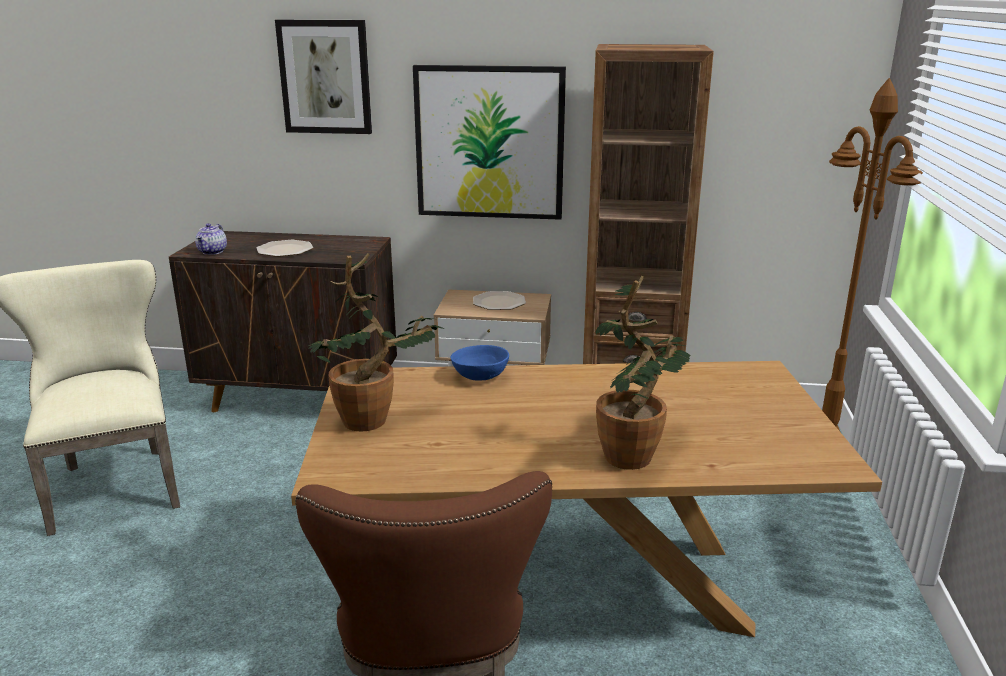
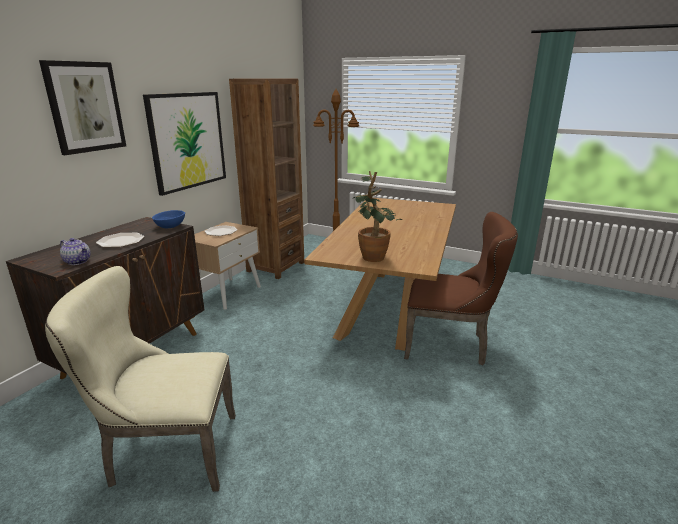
camera: 70 degrees left, 0 degrees up
blue bowl [450,345,509,380] -> blue bowl moved to [152,210,185,228]
potted plant [595,276,690,470] -> none

